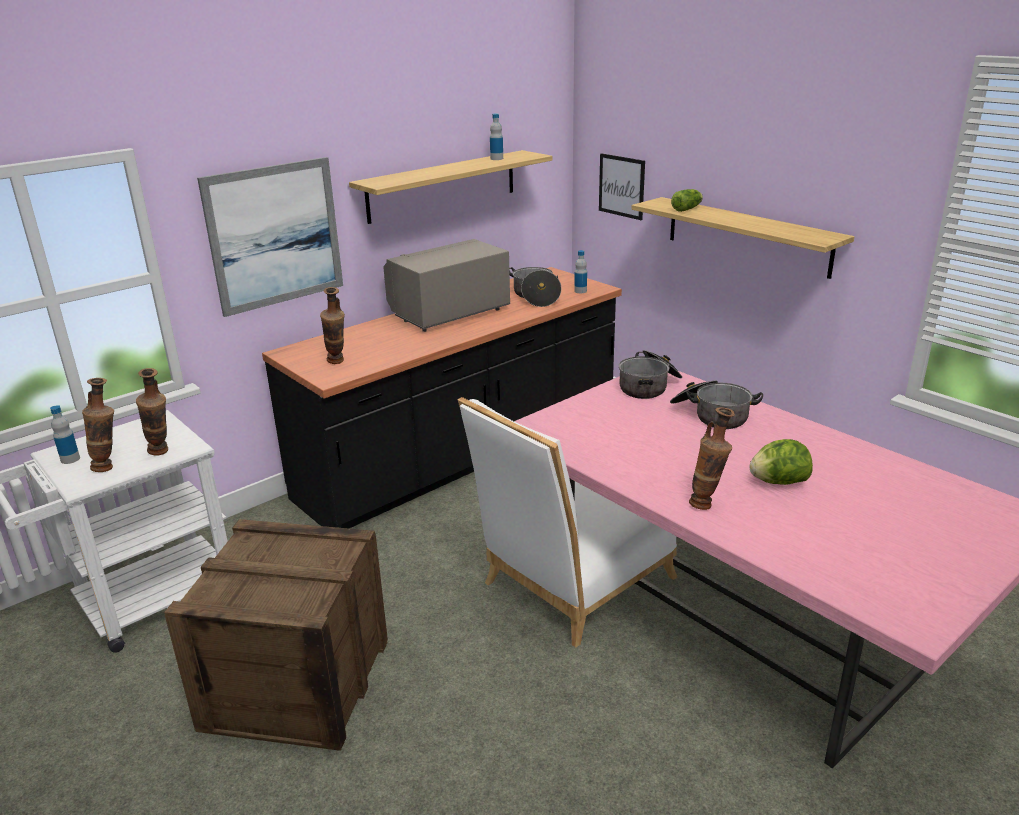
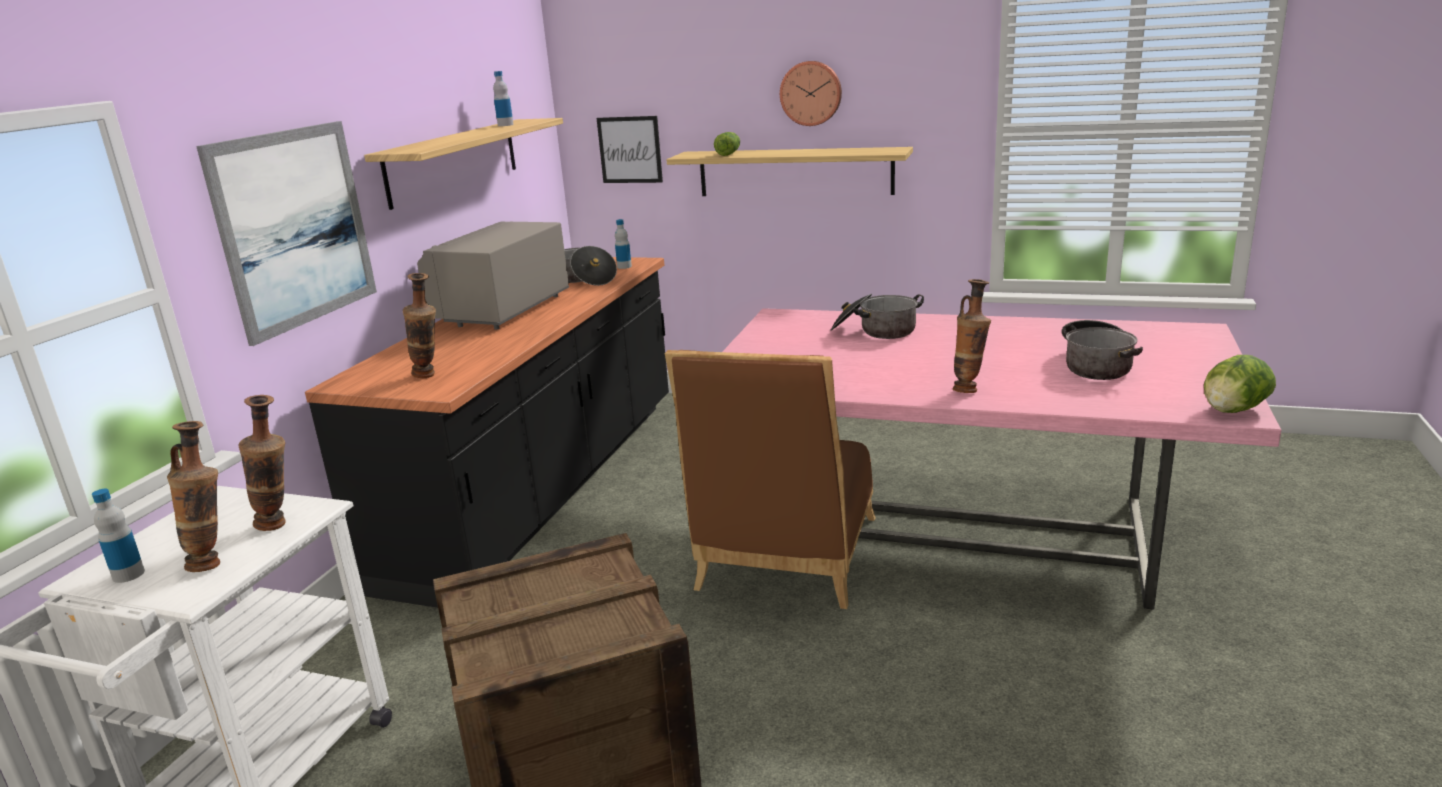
camera: 30 degrees left, 5 degrees down
white chair [458,397,677,647] -> brown chair [665,350,876,609]
cooking pot [619,350,682,399] -> cooking pot moved to [1062,320,1143,380]
lettuce [750,439,813,485] -> lettuce moved to [1204,355,1276,413]
none -> wall clock [780,61,842,126]

